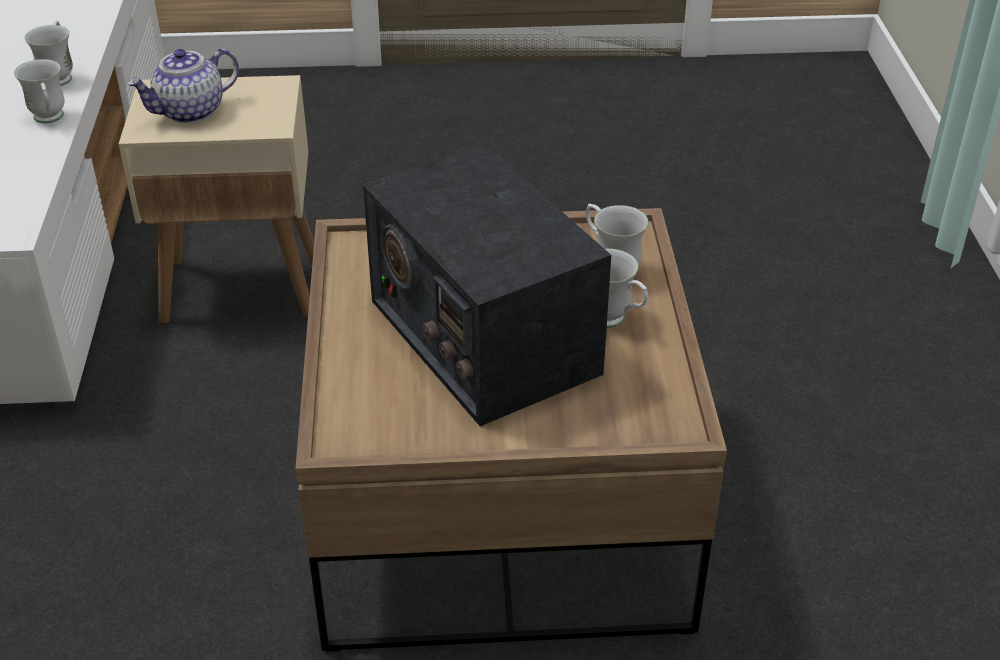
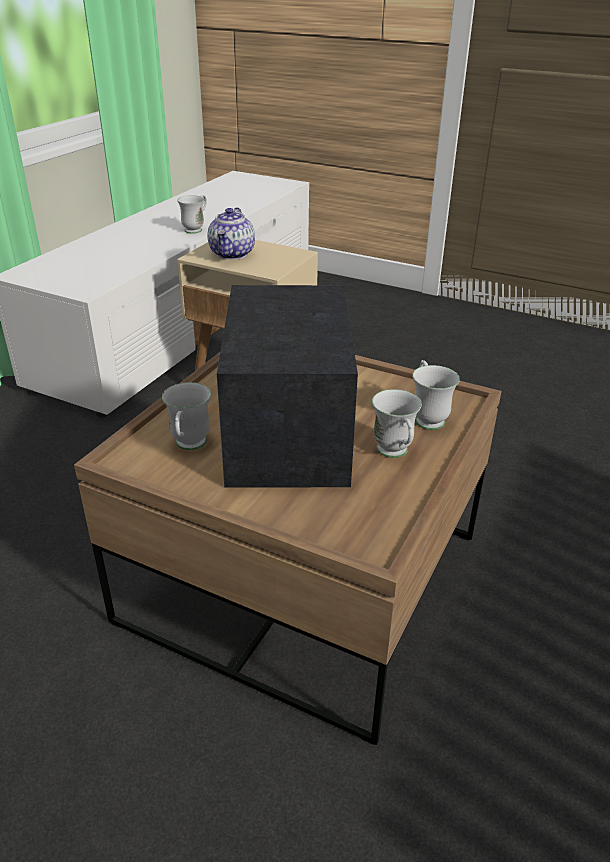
camera: 30 degrees right, 5 degrees down
white mug [14,59,65,123] -> white mug moved to [162,382,211,450]
teapot [127,48,239,123] -> teapot turned 75 degrees counterclockwise [207,207,255,259]

